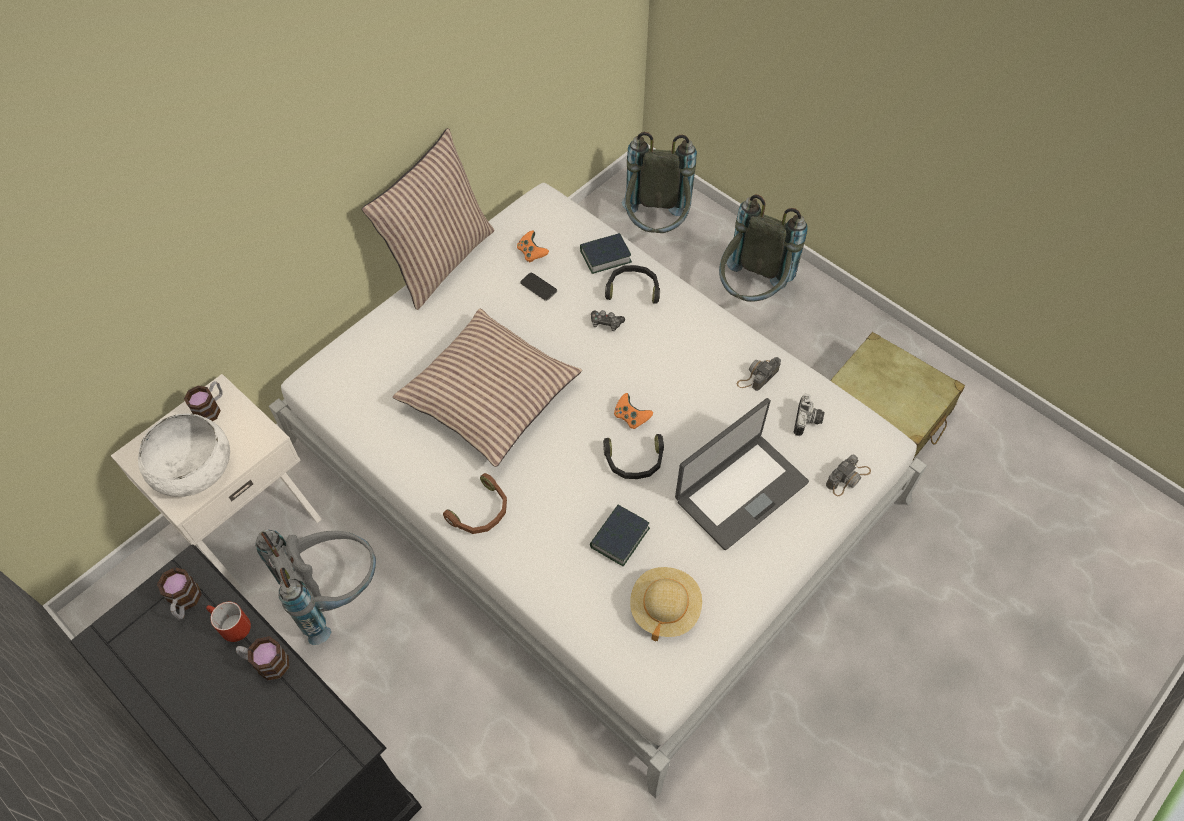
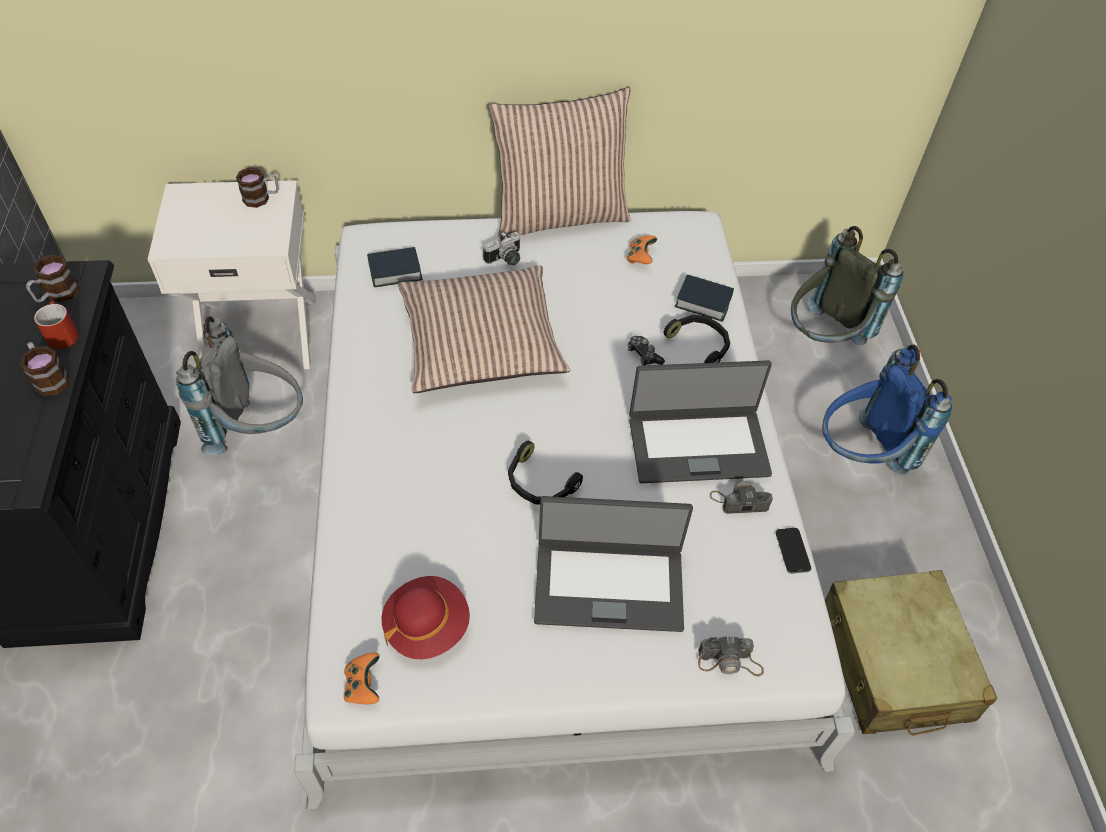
camera: 40 degrees right, 5 degrees down
white bowl [138,413,230,497] -> none
brown headphones [443,473,507,534] -> none
phone [520,273,557,301] -> phone moved to [776,528,811,574]
book [590,505,650,566] -> book moved to [367,247,423,287]
orange game controller [614,393,653,429] -> orange game controller moved to [344,652,380,704]
beige hat [630,567,702,642] -> red hat [381,576,470,659]
grey backpack [719,194,807,302] -> blue backpack [822,345,952,475]
camera [794,394,825,436] -> camera moved to [483,232,520,266]
none -> laptop [629,360,772,483]

